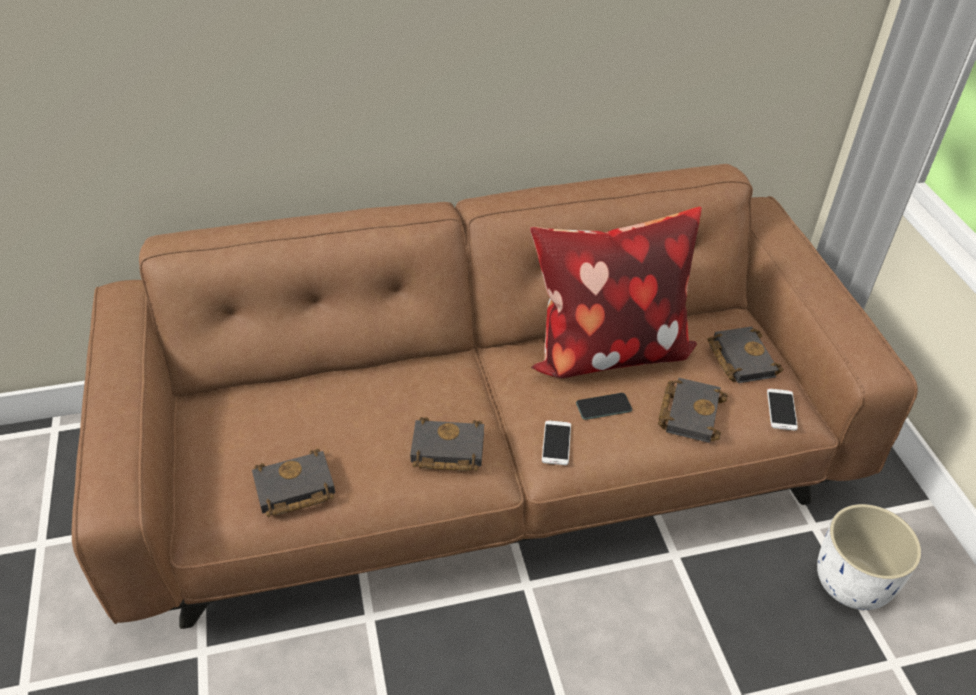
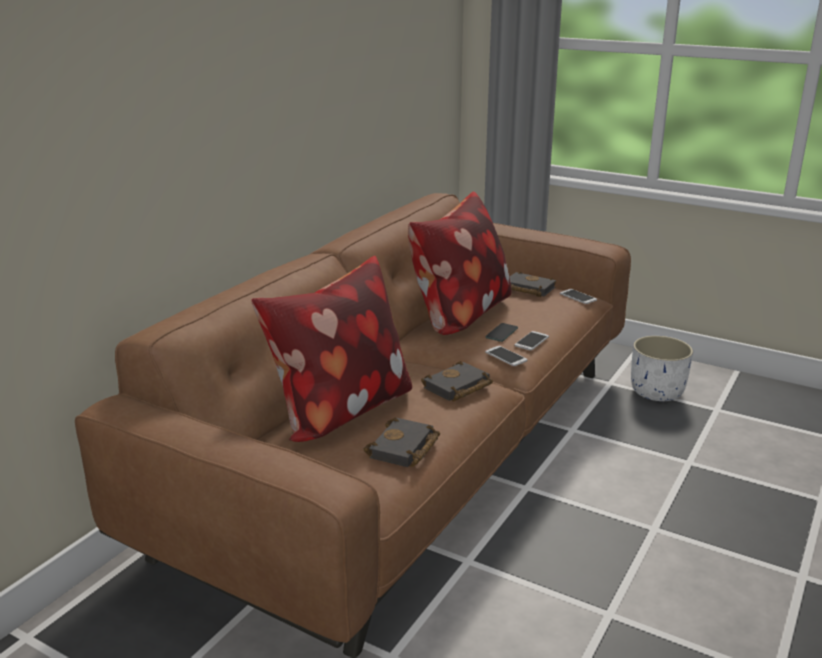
camera: 45 degrees left, 20 degrees down
black book [658,378,728,443] -> none
none -> pillow [251,256,412,442]
none -> phone [514,331,549,351]

